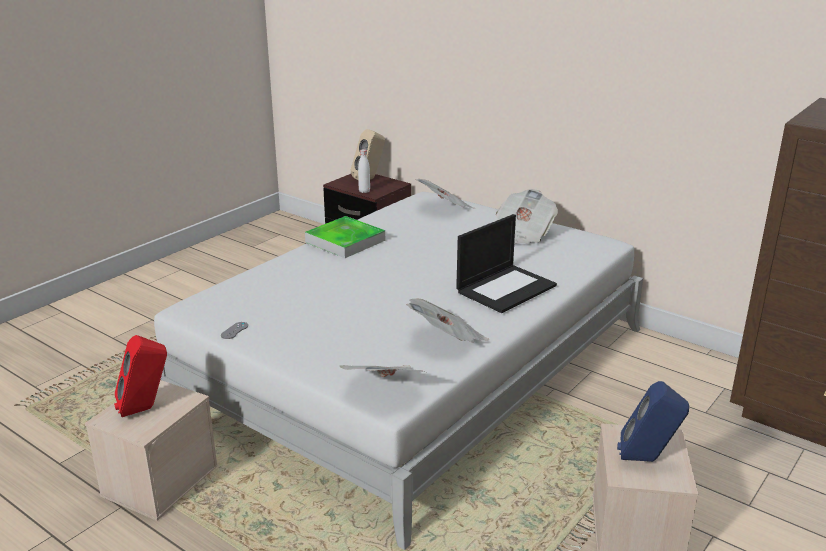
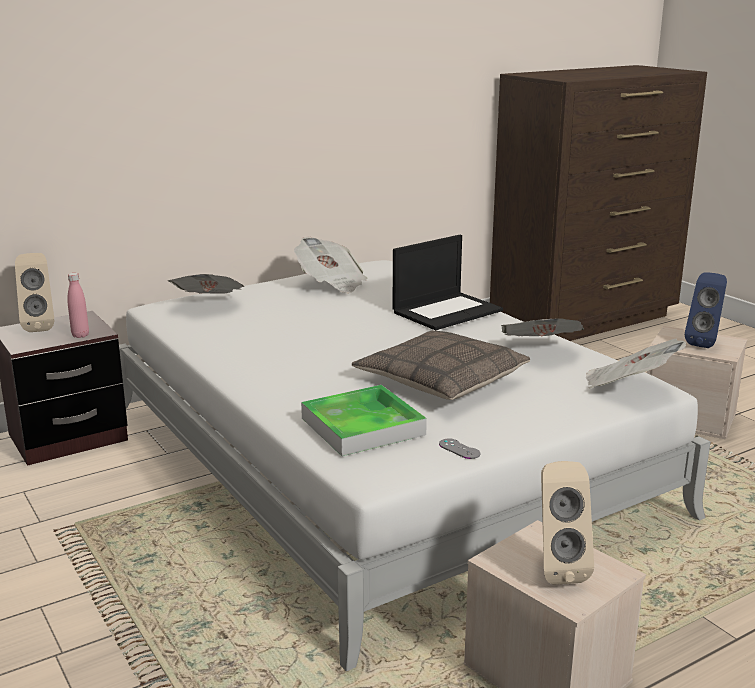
camera: 70 degrees left, 5 degrees down
red speaker [114,335,167,417] -> beige speaker [541,461,594,585]
tray [305,216,385,258] -> tray moved to [301,385,427,456]
white bottle [358,149,370,193] -> pink bottle [67,273,89,338]
laptop [456,214,557,313] -> laptop turned 75 degrees clockwise [393,235,503,330]
none -> pillow [352,330,530,400]

